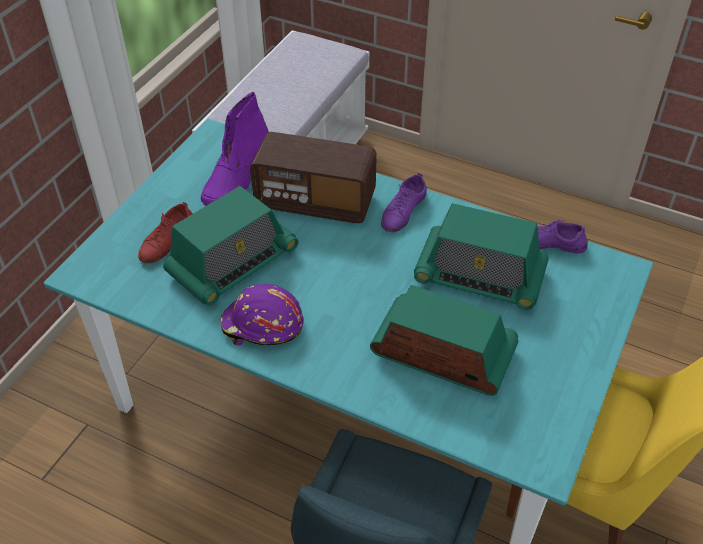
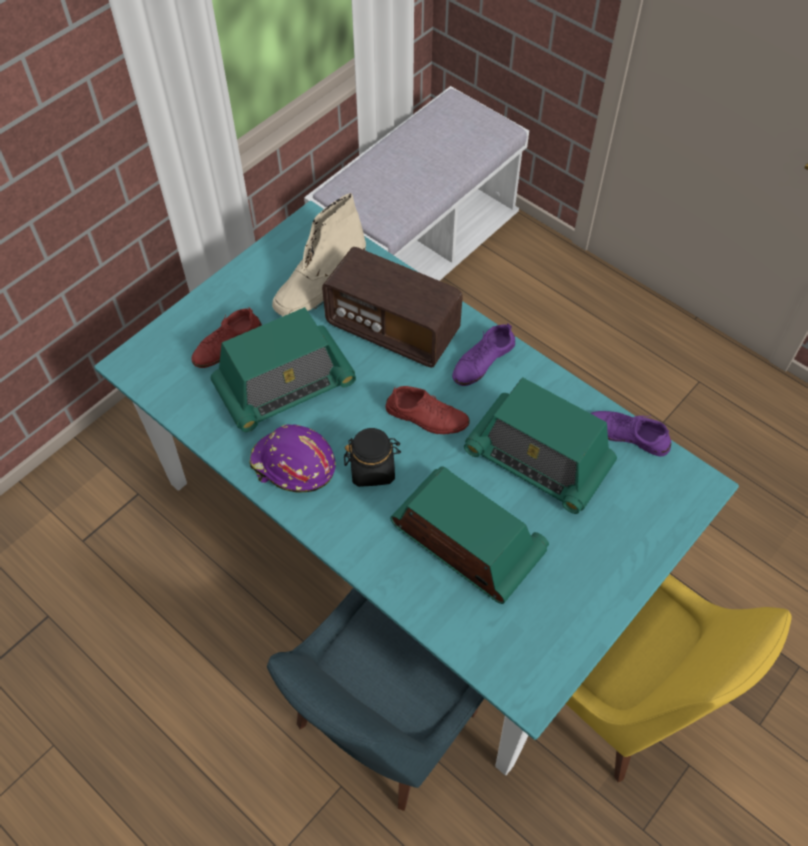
camera: 15 degrees right, 10 degrees up
purple boot [201,92,269,206] -> beige boot [272,193,366,317]
none -> black jar [344,428,401,487]
none -> red shoe [385,386,470,434]

